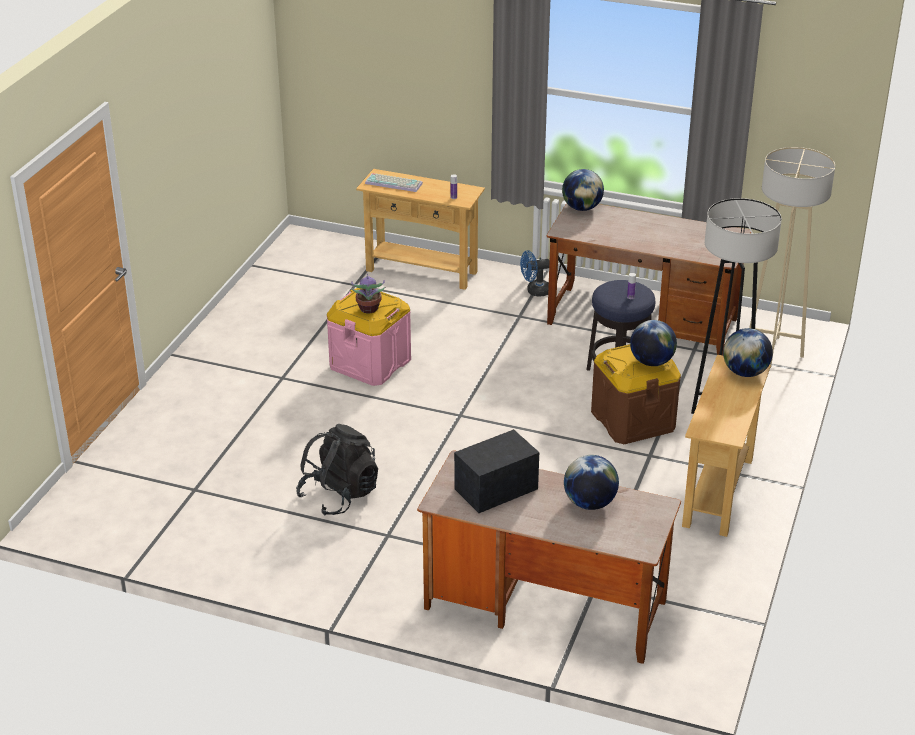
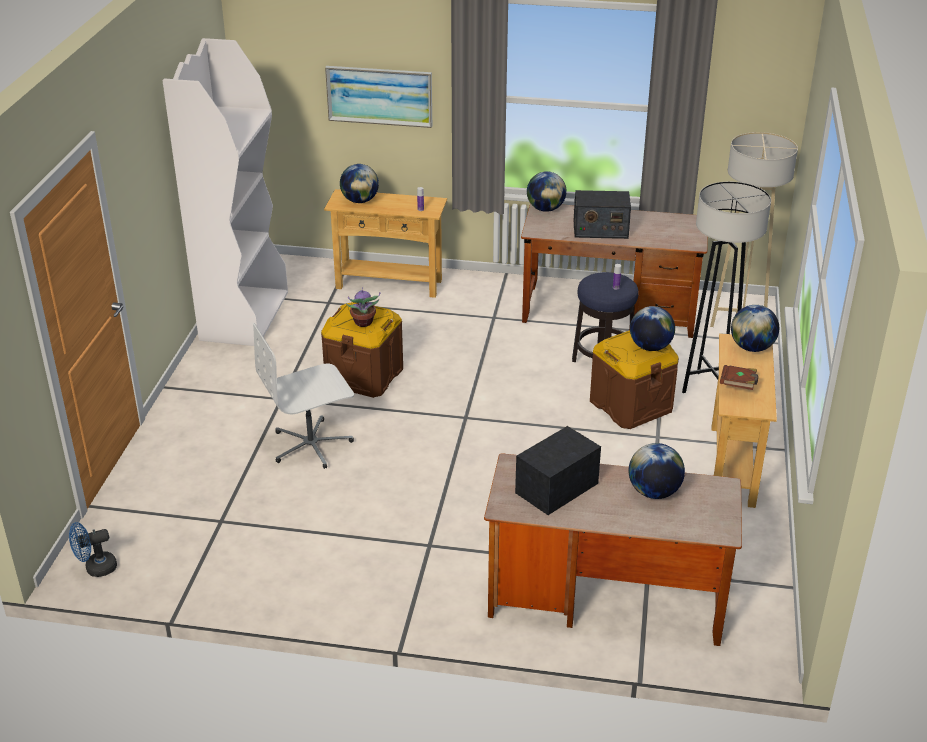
camera: 10 degrees left, 0 degrees up
black backpack [296,424,378,516] -> none
pink storage box [326,288,411,386] -> brown storage box [321,302,403,398]
keyboard [365,173,423,192] -> globe [340,164,379,203]
blue fan [520,250,550,297] -> blue fan moved to [69,522,117,577]
none -> white bookcase [162,38,288,346]
none -> white office chair [253,323,354,469]
none -> picture [325,66,432,128]
none -> radio [573,190,631,239]
none -> brown book [720,365,758,390]

